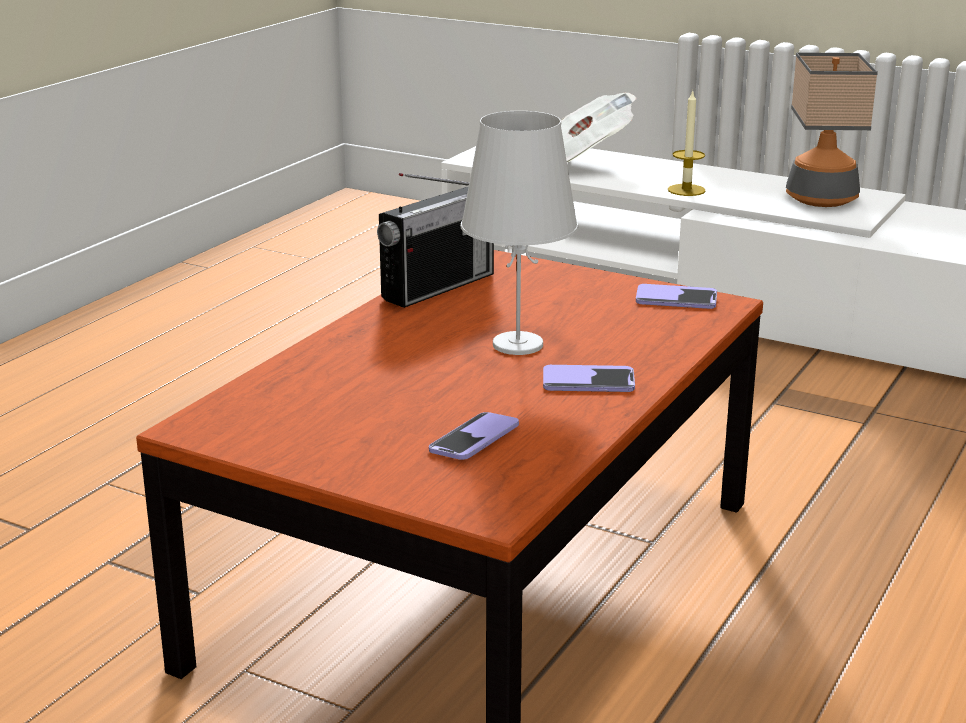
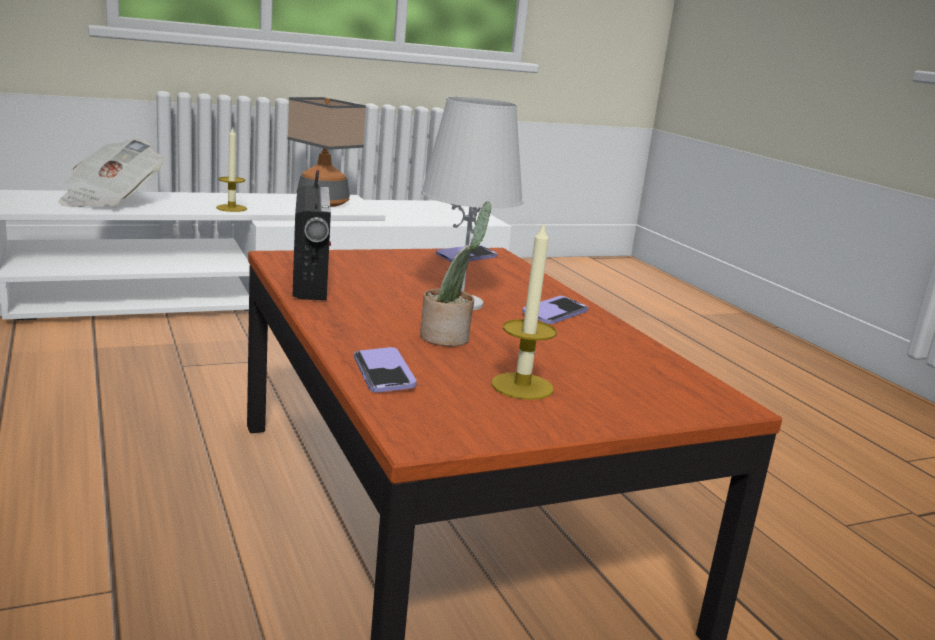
camera: 55 degrees left, 5 degrees down
phone [429,412,519,460] -> phone moved to [354,347,417,393]
none -> potted plant [420,202,491,346]
none -> candle [492,221,557,400]

